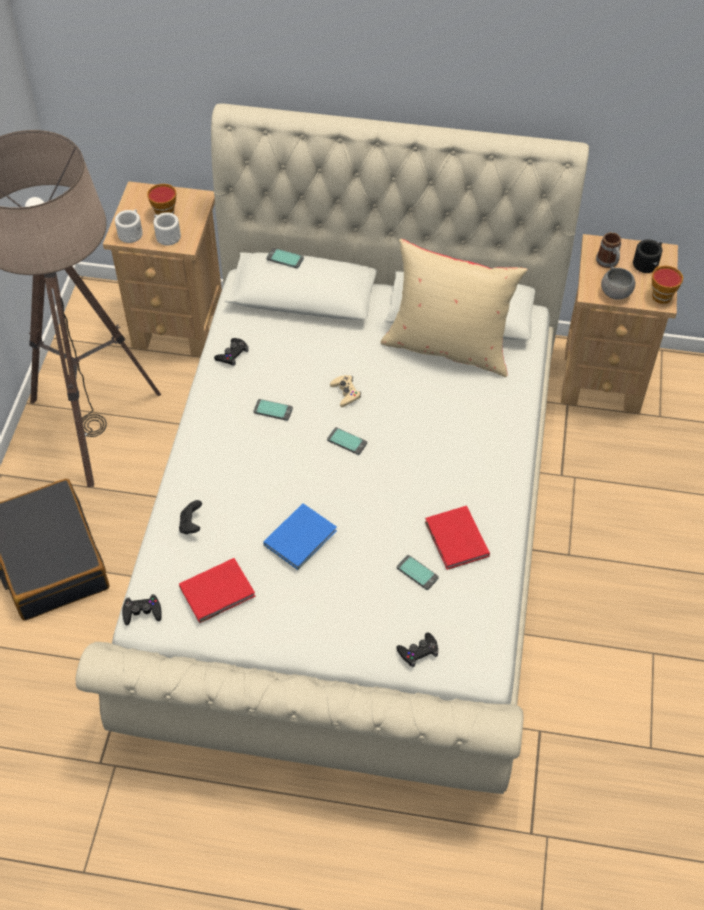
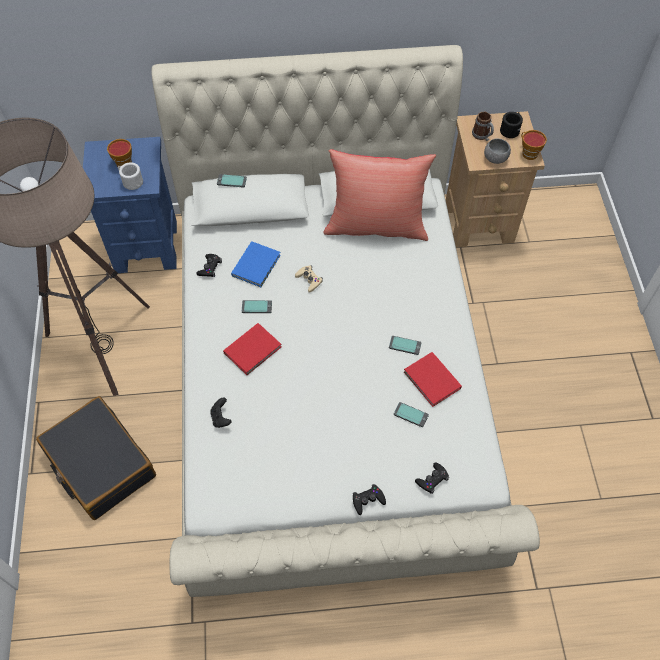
camera: 15 degrees left, 5 degrees up
beige nightstand [103,181,222,357] -> blue nightstand [83,137,177,273]
white mug [115,209,143,243] -> none
black game controller [122,594,162,626] -> black game controller moved to [353,484,386,515]
red book [179,558,255,623] -> red book moved to [223,323,282,375]
blue book [263,503,337,570] -> blue book moved to [231,241,281,287]
phone [327,427,367,455] -> phone moved to [389,336,421,355]
beige pillow [380,239,528,377] -> red pillow [323,149,436,241]

